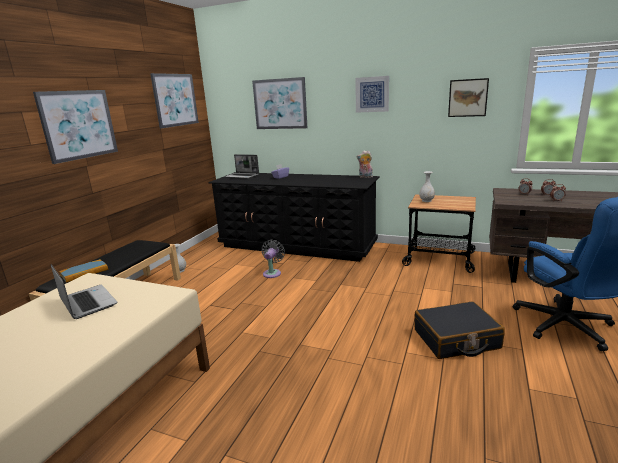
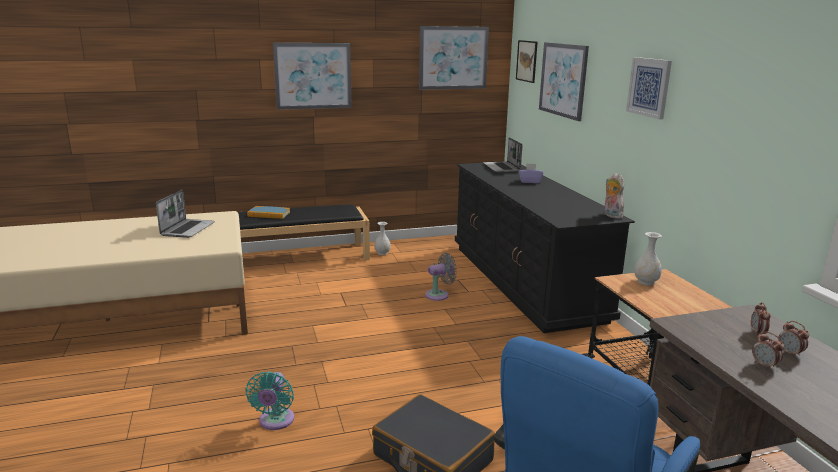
camera: 50 degrees right, 0 degrees up
picture [448,78,489,117] -> picture moved to [516,40,538,83]
none -> turquoise fan [245,371,294,430]

